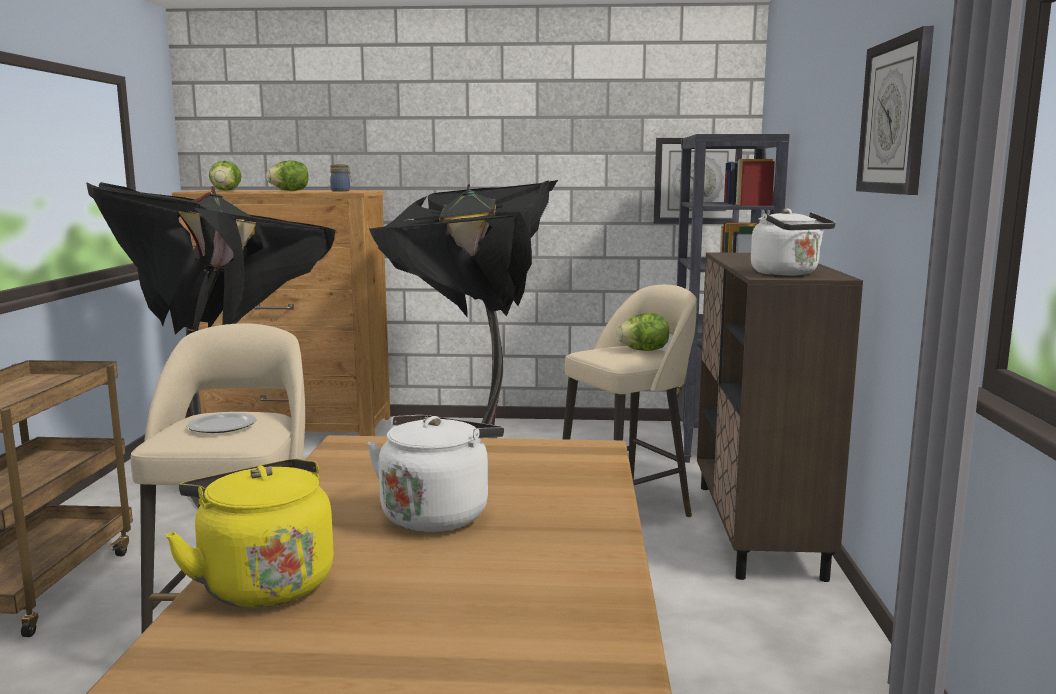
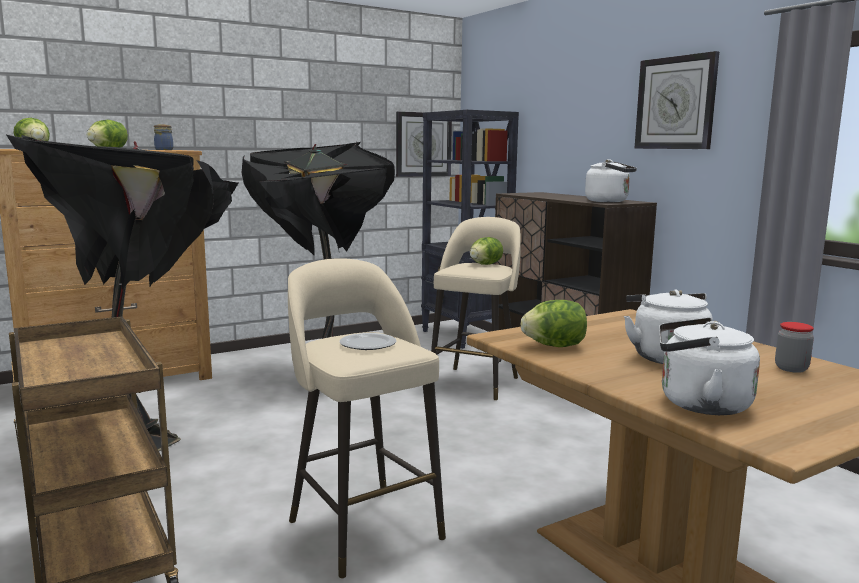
camera: 35 degrees left, 0 degrees up
yellow kettle [165,459,334,608] -> white kettle [659,318,760,415]
none -> lettuce [521,300,587,347]
none -> jar [775,322,814,373]

